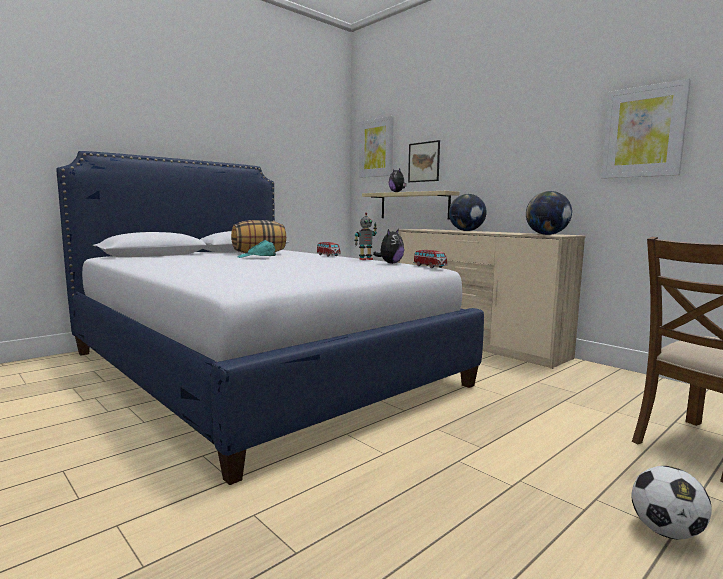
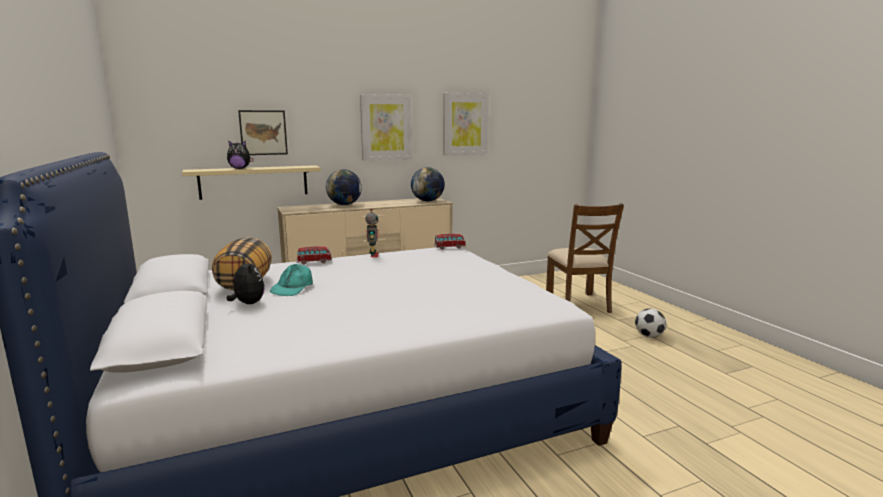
camera: 70 degrees left, 5 degrees up
picture [359,116,394,178] -> picture moved to [360,94,412,160]
plush toy [373,229,404,264] -> plush toy moved to [227,259,265,304]

